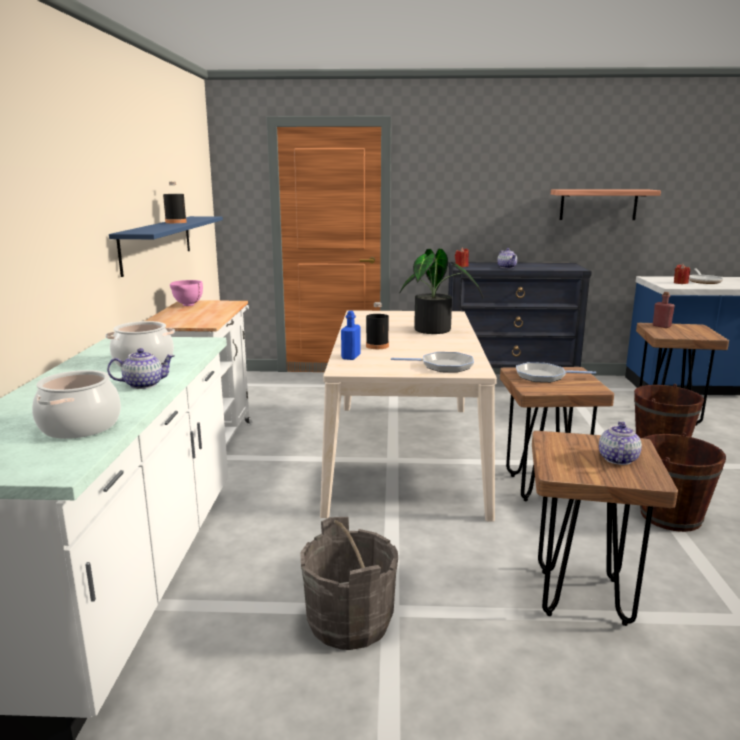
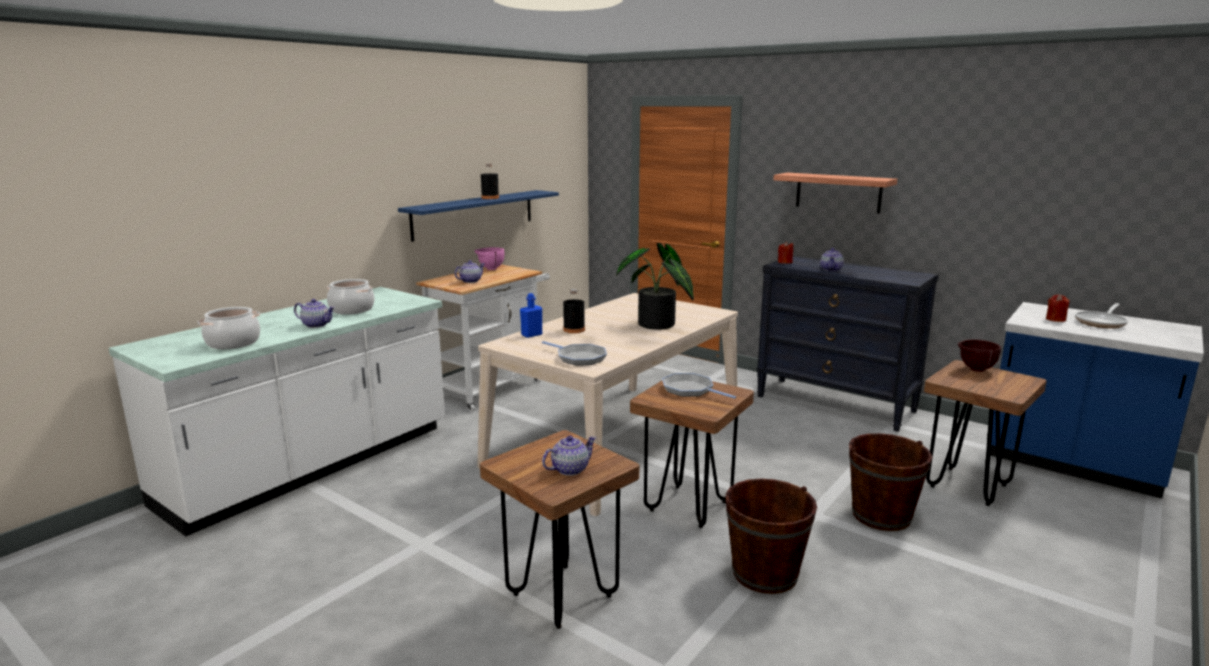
camera: 35 degrees right, 0 degrees up
grey bucket [300,517,398,650] -> none
shelf [551,189,661,220] -> shelf moved to [773,173,897,214]
red bottle [653,292,675,328] -> brown bowl [958,339,1001,372]
none -> teapot [455,260,485,283]

